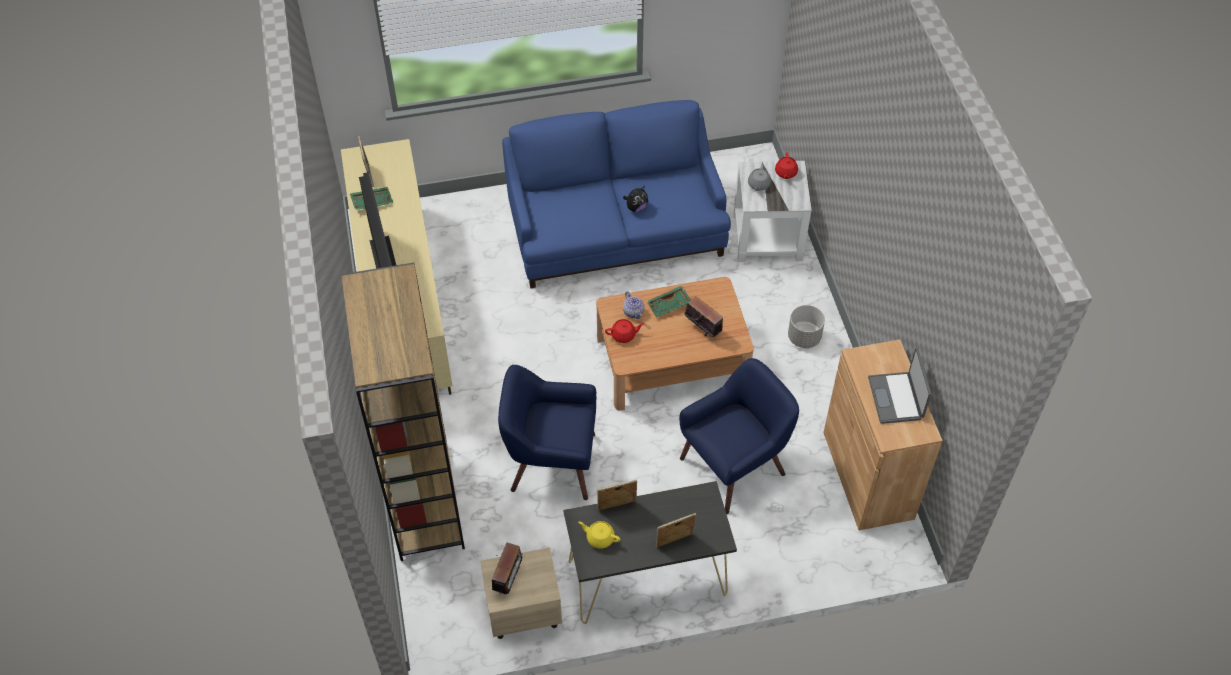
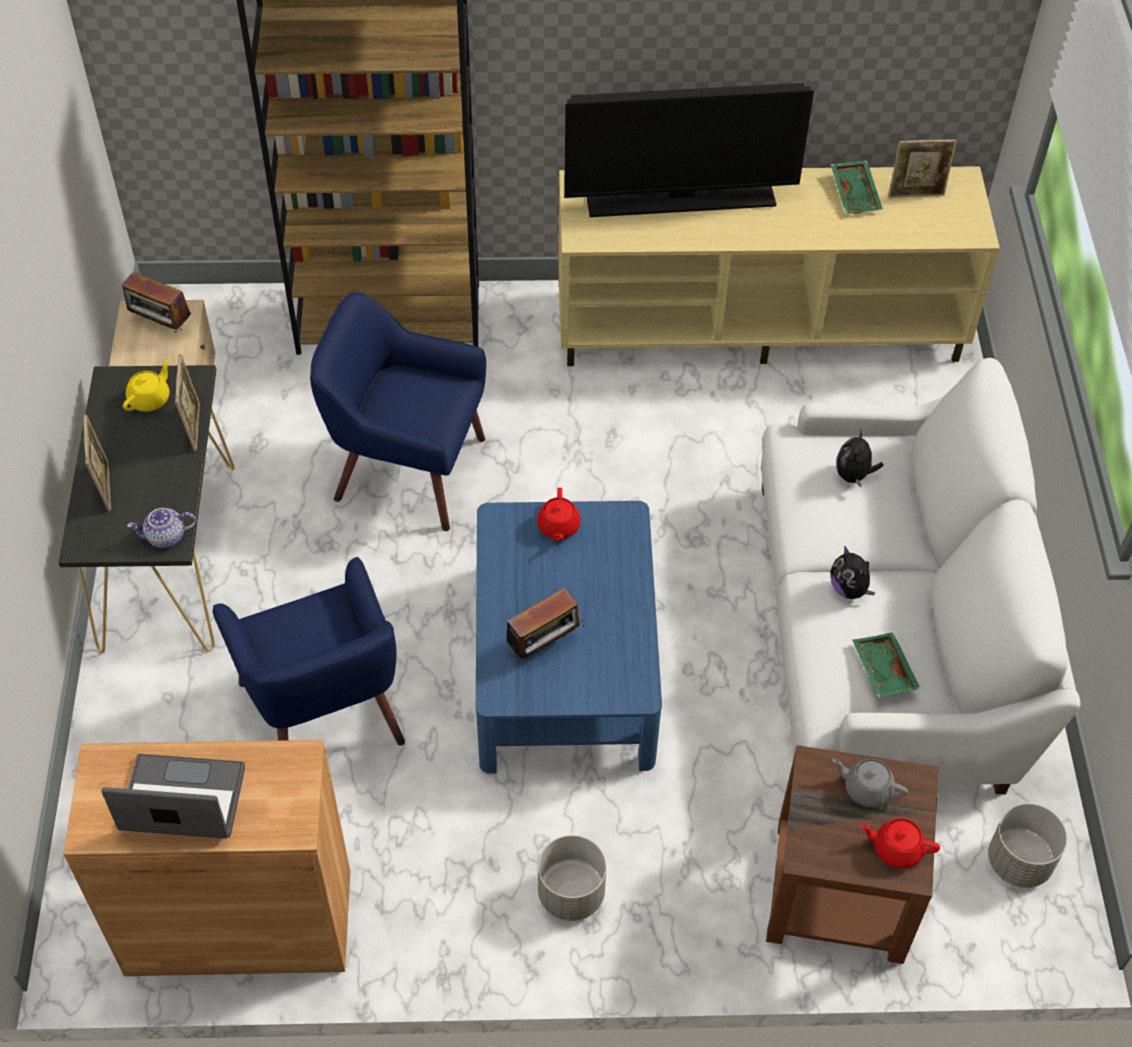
camera: 100 degrees right, 0 degrees up
blue armchair [498,365,596,500] -> blue armchair turned 90 degrees counterclockwise [310,292,486,531]
blue sofa [502,100,731,288] -> white sofa [761,358,1080,794]
brown coffee table [596,277,754,411] -> blue coffee table [476,501,662,774]
teapot [623,291,644,319] -> teapot moved to [127,508,197,548]
green tray [647,286,691,318] -> green tray moved to [852,632,921,697]
white side table [734,161,812,262] -> brown side table [766,745,938,964]
none -> plush toy [836,429,883,487]
none -> grey planter [988,803,1067,888]

